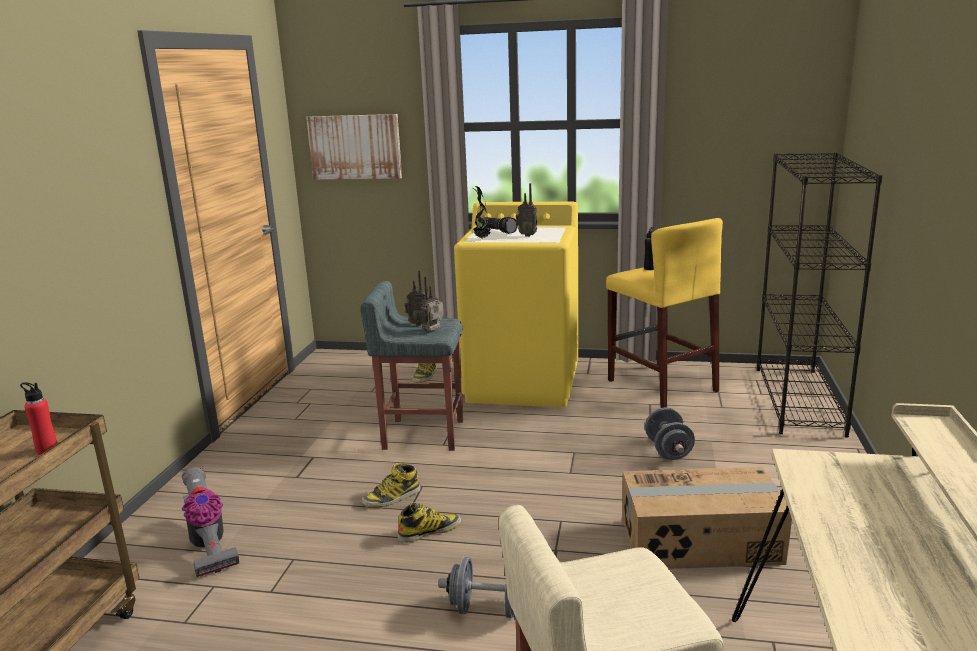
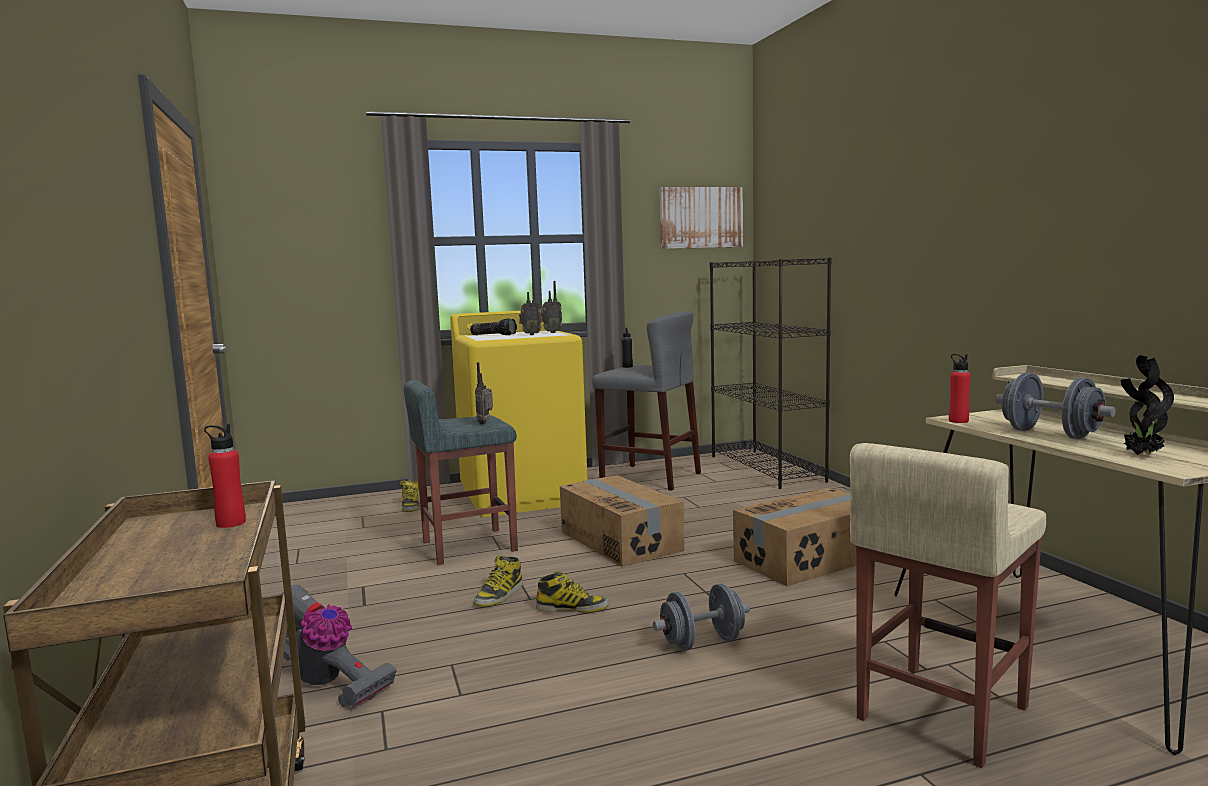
camera: 30 degrees left, 10 degrees down
picture [306,114,402,179] -> picture moved to [659,187,743,249]
boot [398,502,461,543] -> boot turned 60 degrees clockwise [536,571,609,612]
radio [405,270,425,326] -> radio moved to [541,281,562,333]
potted plant [473,186,490,239] -> potted plant moved to [1121,355,1174,455]
yellow stool [606,218,723,408] -> grey stool [593,311,701,491]
grey dumbbell [645,408,695,460] -> grey dumbbell moved to [995,373,1116,439]
none -> cardboard box [560,475,684,567]
none -> red bottle [949,354,971,423]

